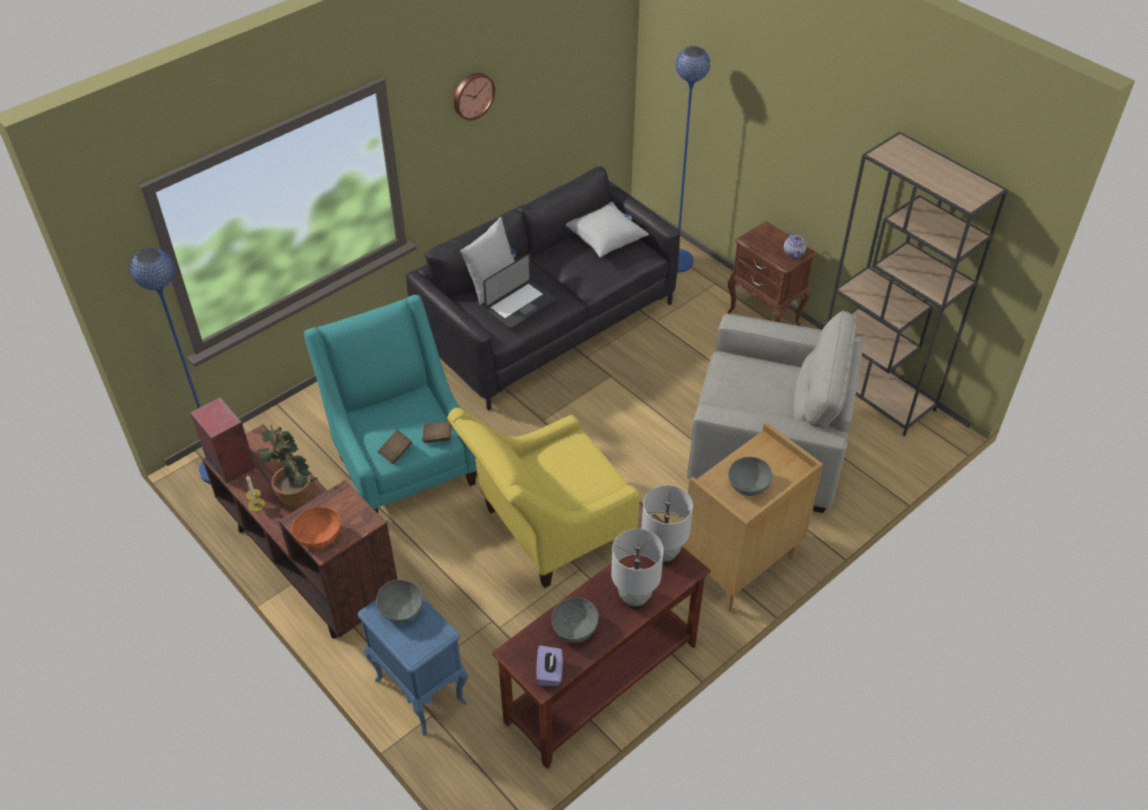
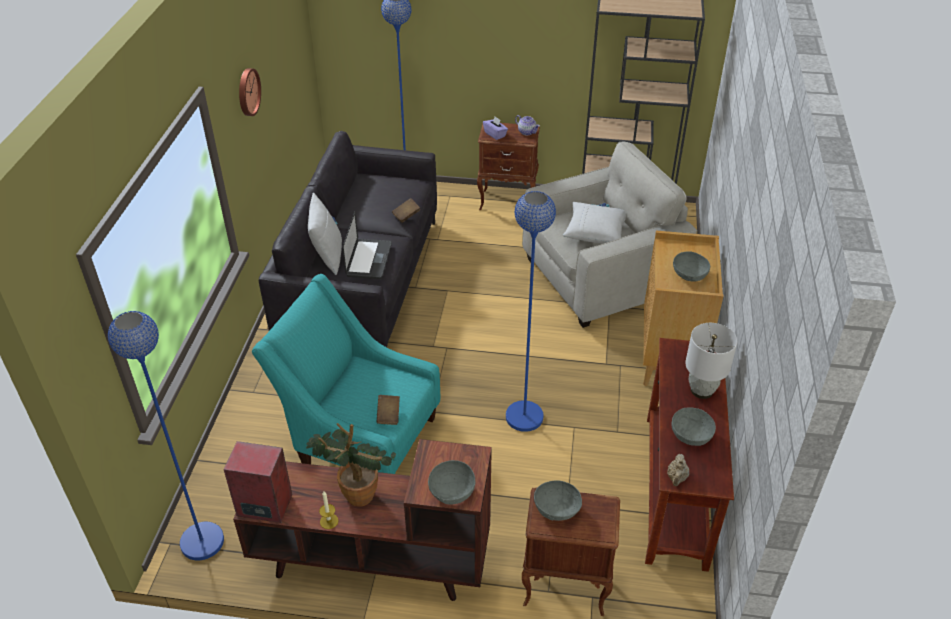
camera: 40 degrees left, 5 degrees down
orange bowl [292,507,341,548] -> grey bowl [428,460,476,505]
blue nightstand [358,580,468,736] -> brown nightstand [522,487,620,616]
brown book [422,421,452,443] -> brown book moved to [392,198,421,223]
yellow armchair [447,408,640,588] -> blue floor lamp [506,191,556,432]
purple tissue box [537,645,563,686] -> purple tissue box moved to [483,117,508,140]
grey pillow [566,202,649,258] -> grey pillow moved to [563,202,626,244]
white table lamp [642,485,693,564] -> none
none -> beige teapot [667,454,689,486]

